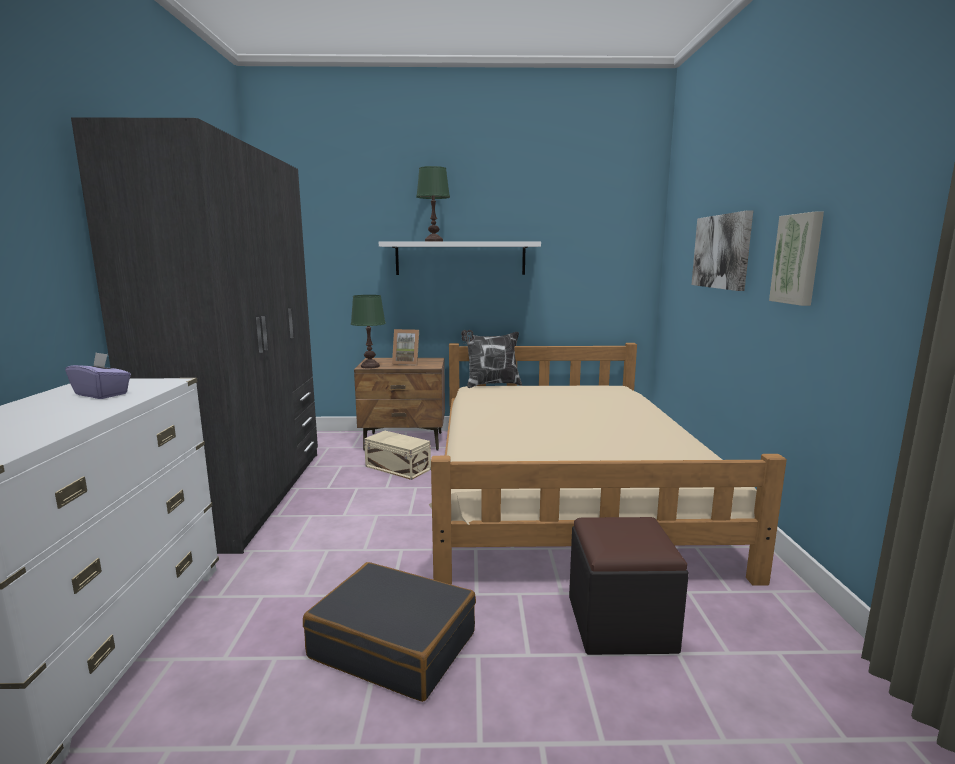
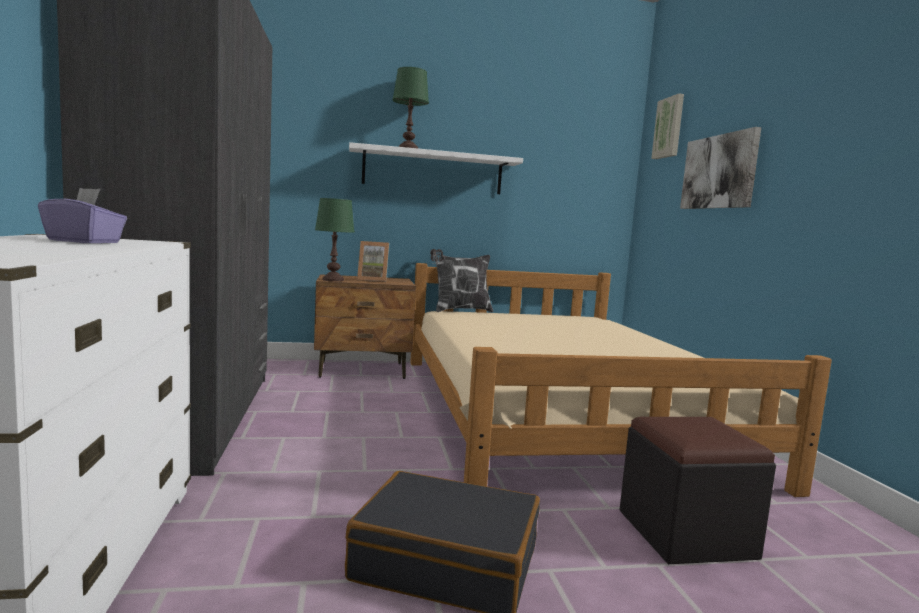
camera: 10 degrees left, 5 degrees down
beige storage box [364,431,431,480] -> none
picture [769,212,824,306] -> picture moved to [651,94,684,159]

